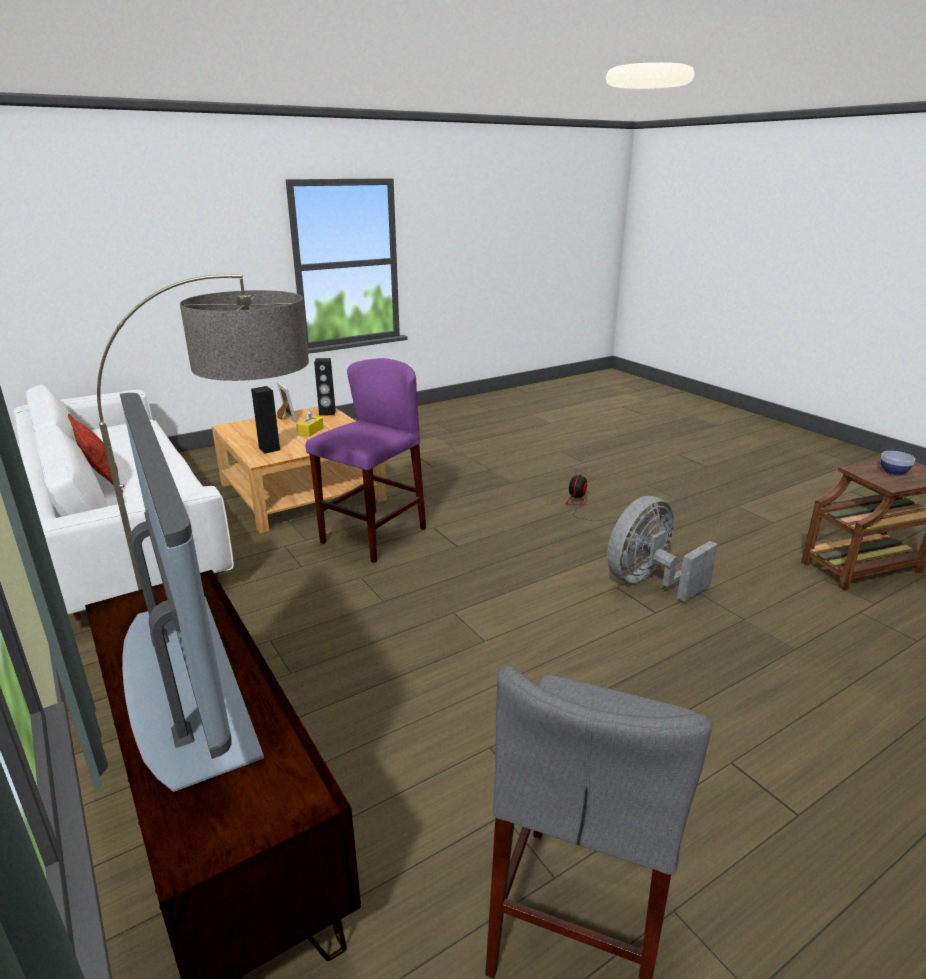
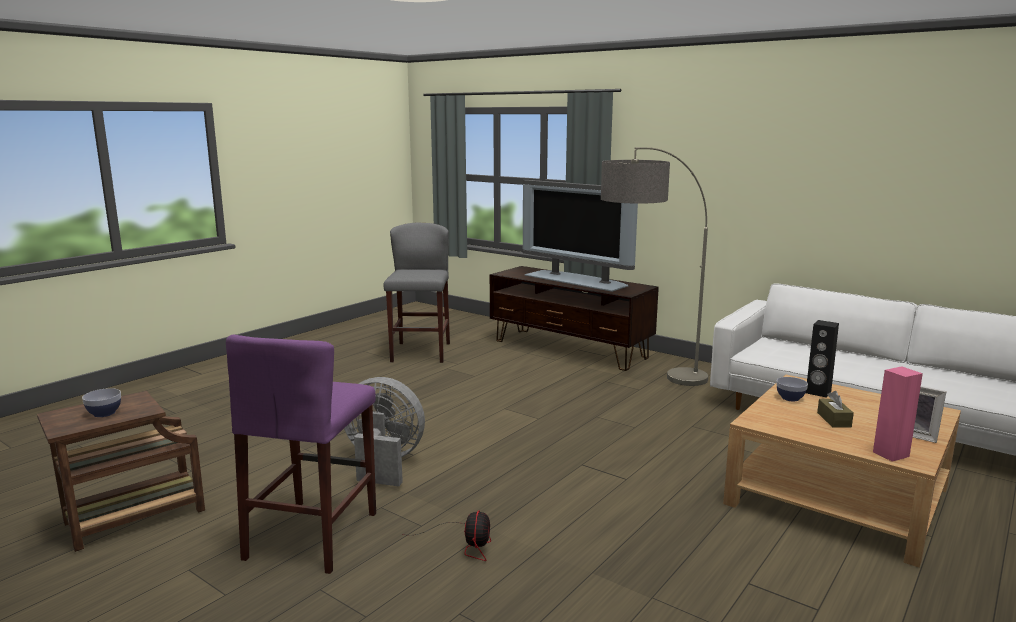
camera: 160 degrees right, 10 degrees down
pillow [68,414,123,493] -> none
yellow tissue box [296,410,324,437] -> brown tissue box [817,391,854,428]
purple stool [306,358,426,563] -> purple stool moved to [226,334,376,574]
black speaker [314,358,336,416] -> pink speaker [873,366,923,462]
grey fan [607,496,718,602] -> grey fan turned 105 degrees counterclockwise [344,377,425,486]
none -> bowl [776,377,808,401]

